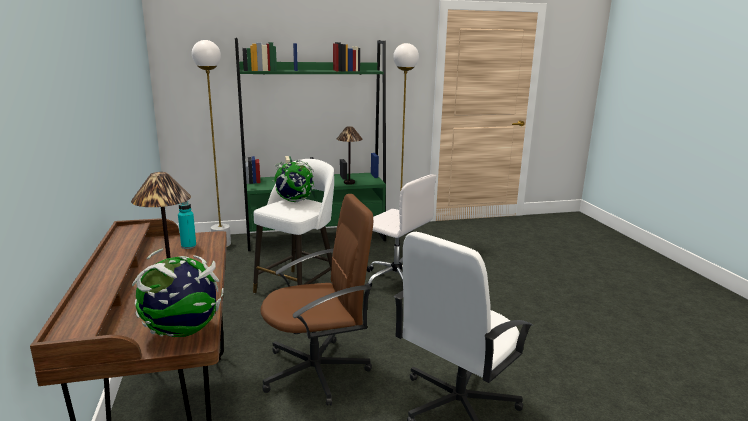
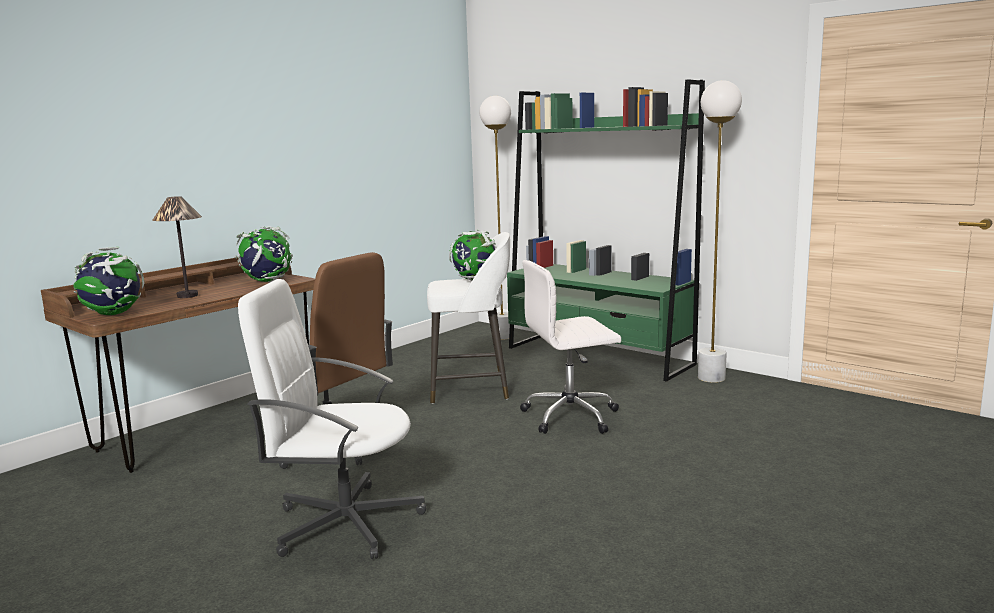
camera: 55 degrees right, 5 degrees down
turquoise bottle [178,201,196,249] -> globe [235,226,293,282]
table lamp [337,126,363,185] -> none
white office chair [365,174,436,286] -> white office chair turned 75 degrees clockwise [520,260,621,434]

